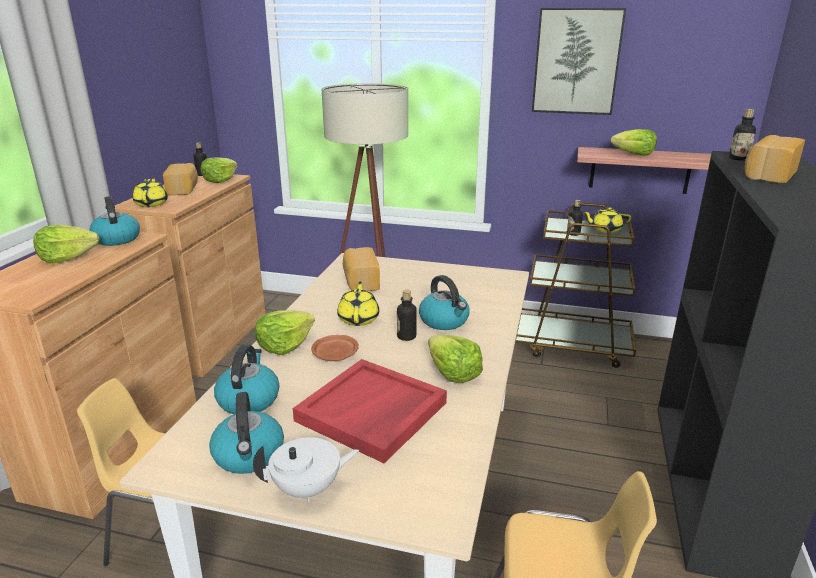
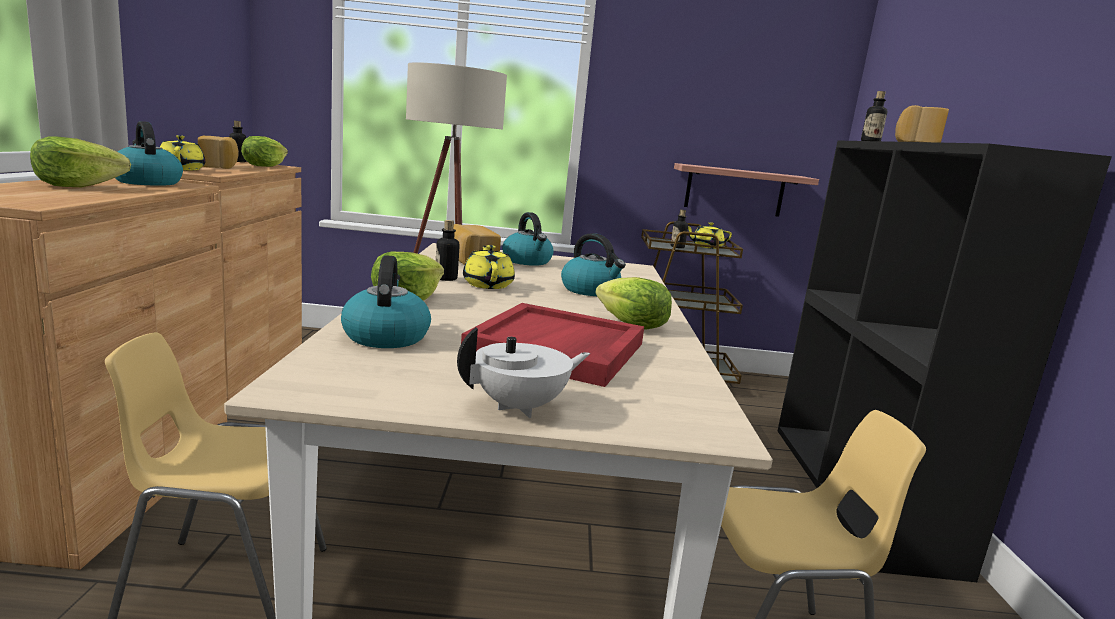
camera: 15 degrees left, 10 degrees down
kettle [209,392,284,474] -> kettle moved to [502,212,553,266]
brown plate [311,335,359,361] -> none
bottle [397,290,417,341] -> bottle moved to [436,220,460,281]
picture [532,8,626,115] -> none
lettuce [611,129,657,156] -> none

